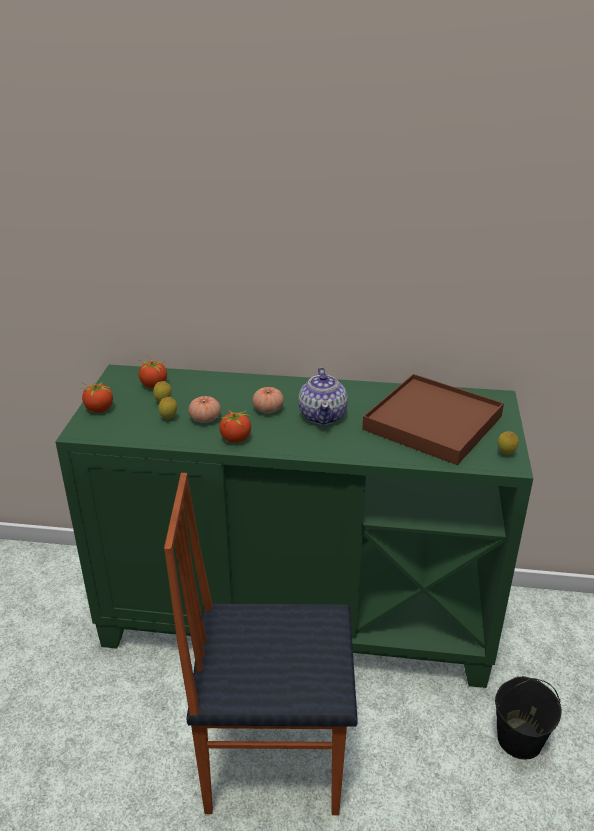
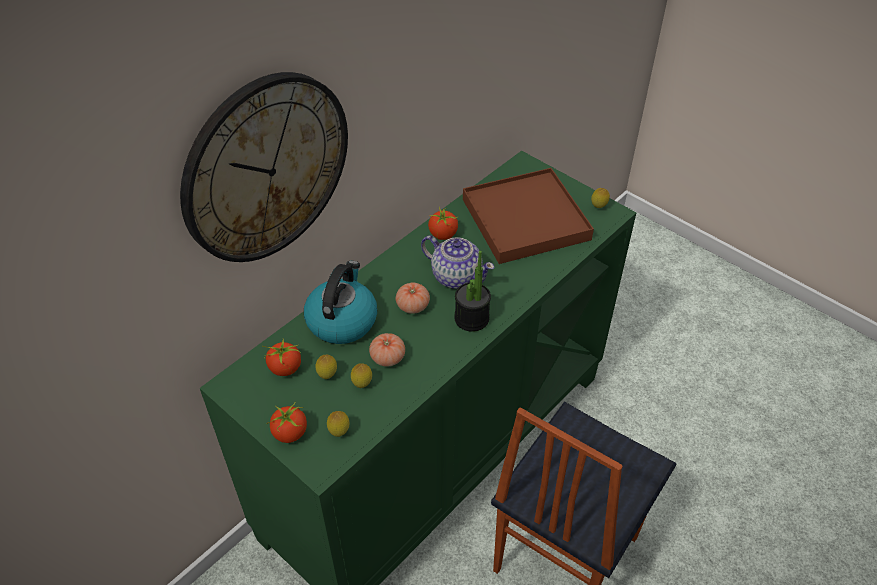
camera: 55 degrees left, 15 degrees up
tomato [216,411,251,443] -> tomato moved to [428,207,459,240]
black bucket [495,676,562,759] -> none
none -> wall clock [180,72,348,262]
none -> kettle [304,261,377,344]
none -> lemon [327,411,349,437]
none -> potted plant [454,251,491,332]

